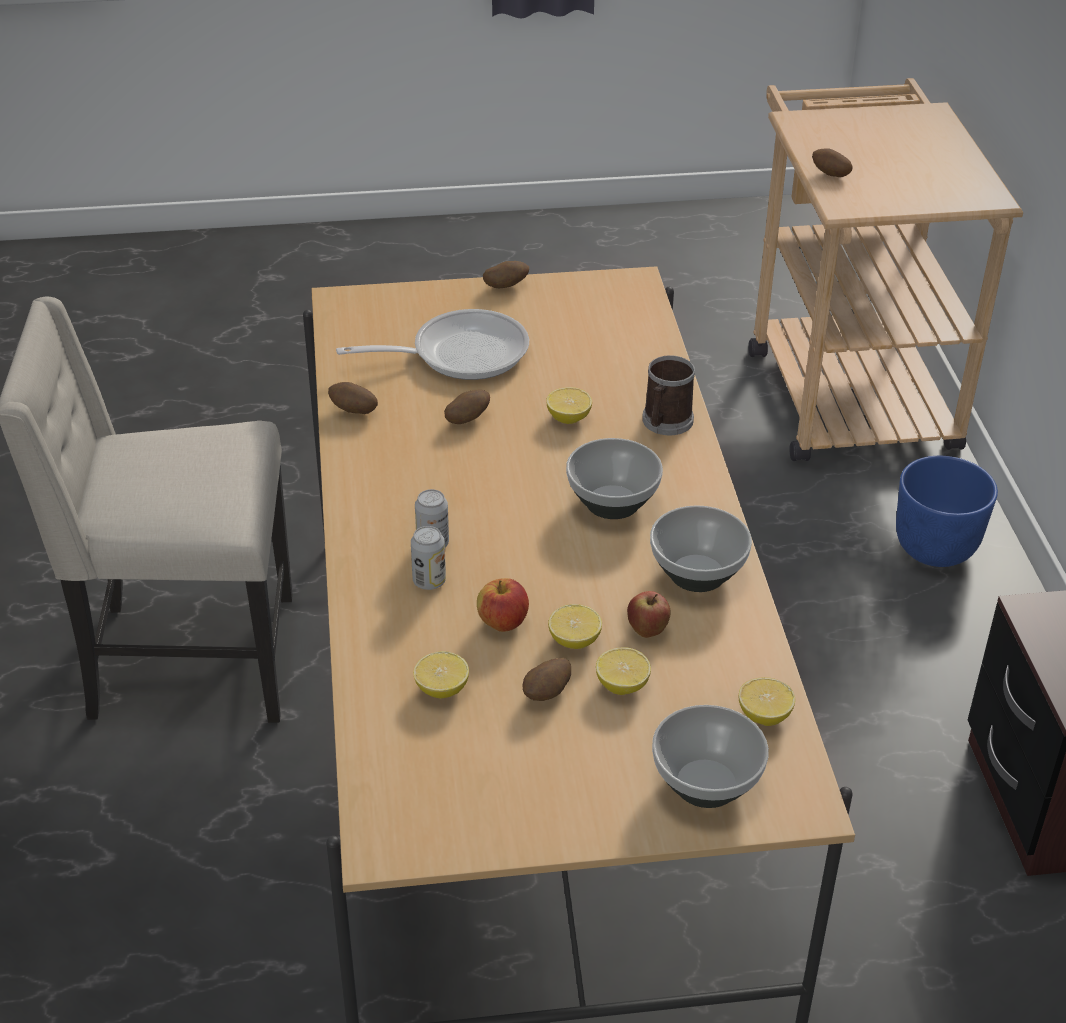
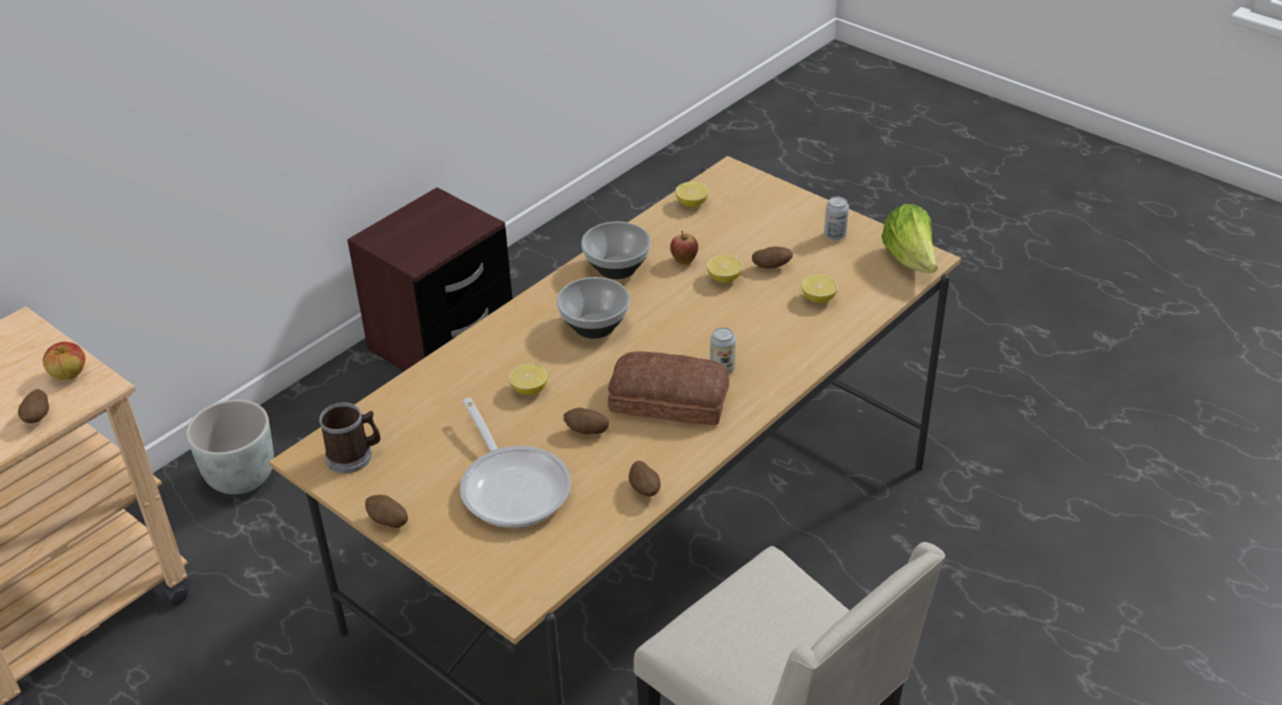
camera: 130 degrees left, 0 degrees up
frying pan [336,309,529,380] -> frying pan turned 150 degrees counterclockwise [460,398,571,528]
can [411,526,446,590] -> can moved to [824,196,849,240]
apple [477,578,529,632] -> apple moved to [43,342,85,380]
lemon [596,648,651,695] -> none
mug [642,355,695,435] -> mug moved to [319,403,380,473]
bowl [652,705,769,808] -> none
blue planter [896,456,998,567] -> grey planter [186,399,274,494]
none -> bread [608,351,729,425]
none -> lettuce [882,204,938,273]

